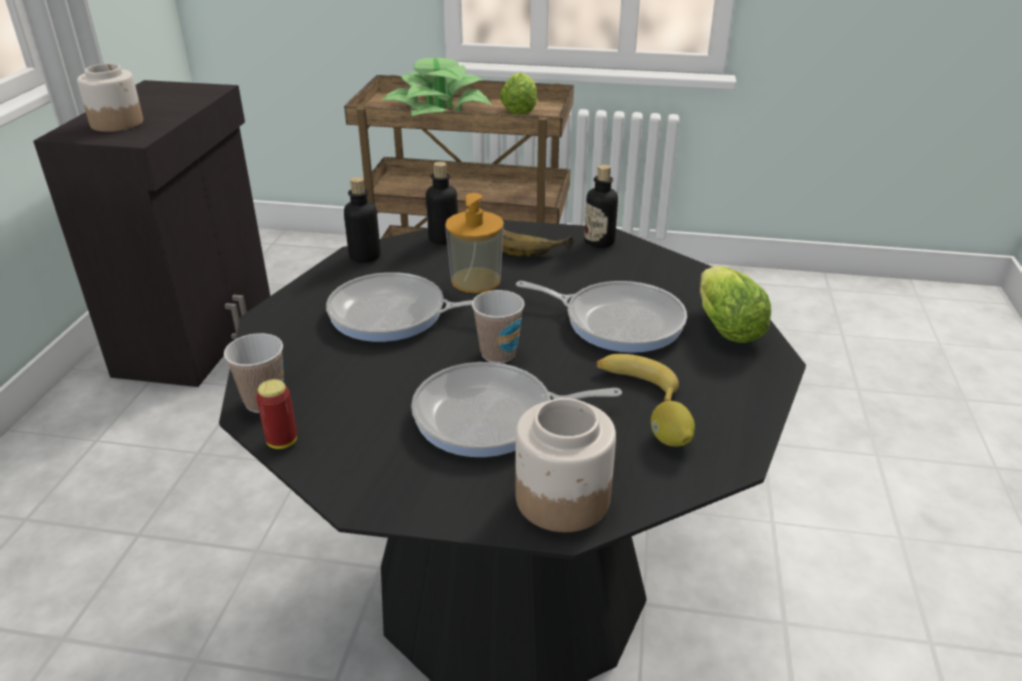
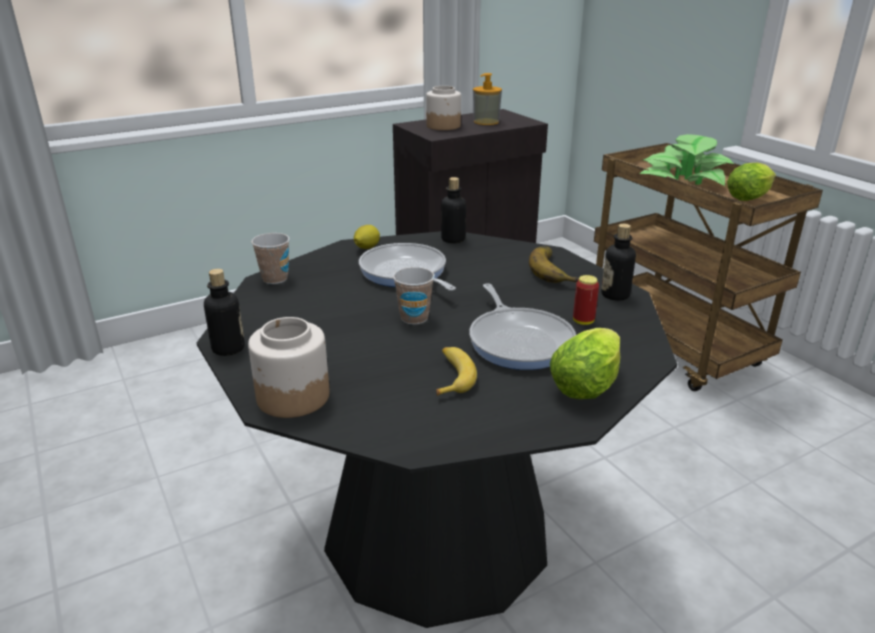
camera: 50 degrees right, 5 degrees down
can [256,379,297,449] -> can moved to [573,275,599,325]
frying pan [411,362,622,457] -> none
bottle [426,162,458,245] -> bottle moved to [204,269,245,356]
soap dispenser [445,193,504,293] -> soap dispenser moved to [473,73,502,125]
lemon [651,401,695,447] -> lemon moved to [354,225,380,249]

